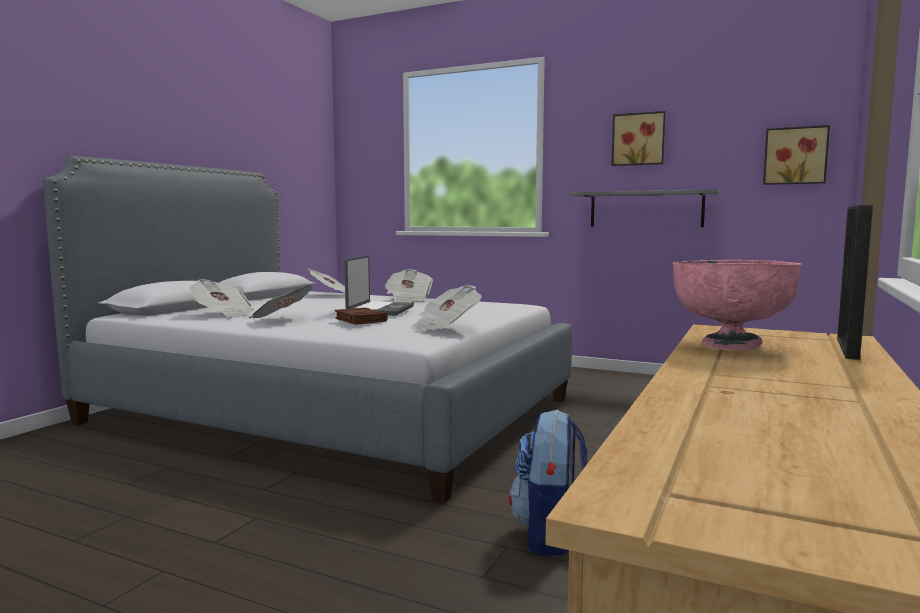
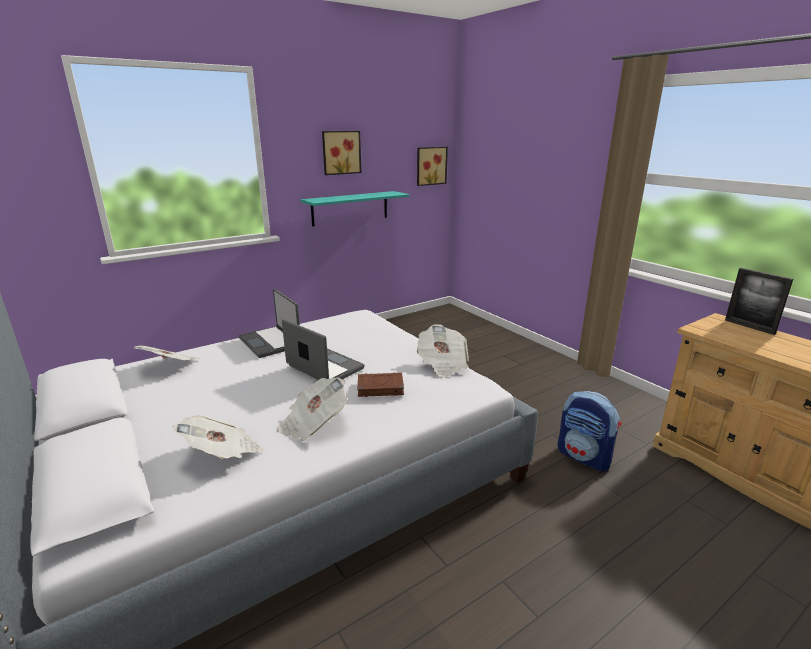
camera: 60 degrees left, 15 degrees up
newspaper [385,269,433,302] -> laptop [238,289,300,358]
grey shelf [570,189,720,227] -> turquoise shelf [300,191,410,226]
pink bowl [673,260,802,350] -> none

